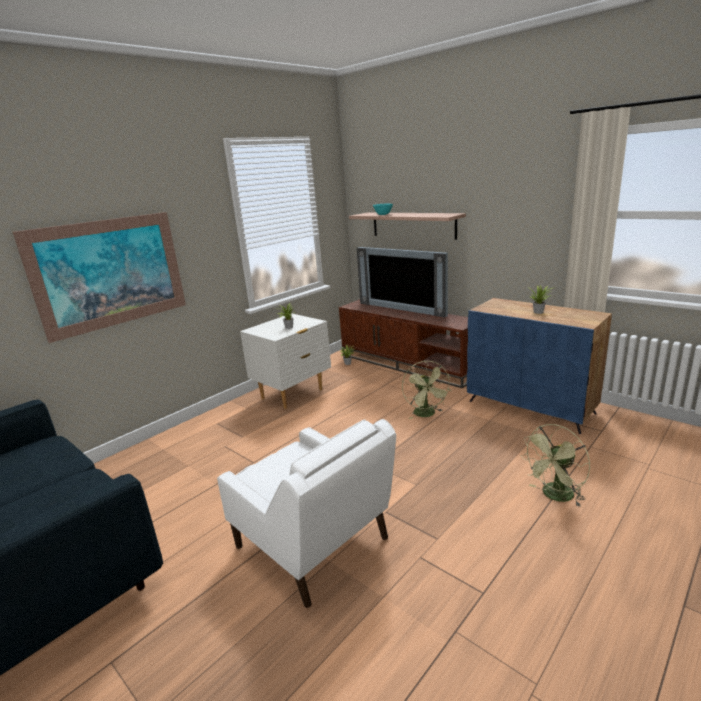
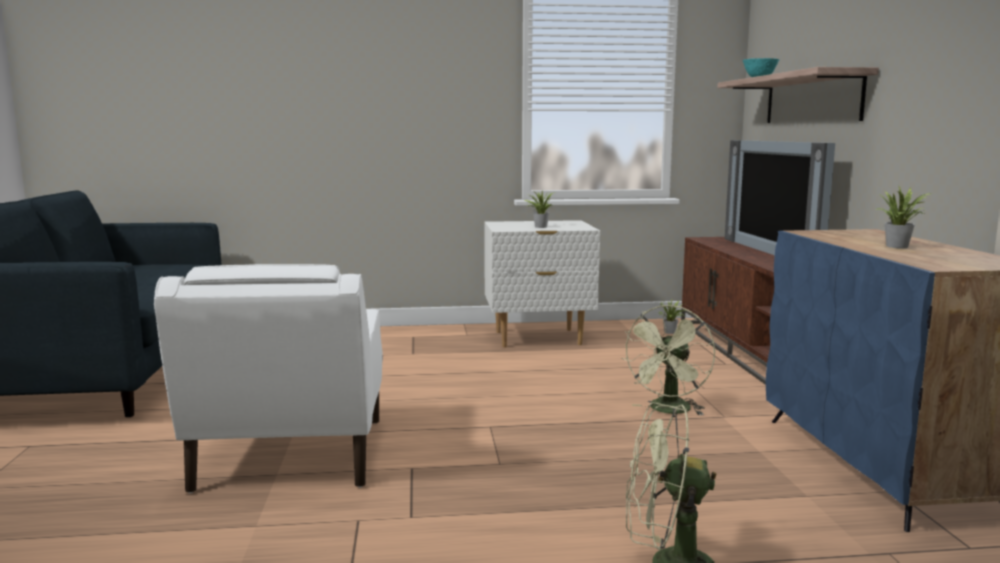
camera: 40 degrees right, 10 degrees down
picture [13,212,186,343] -> none

